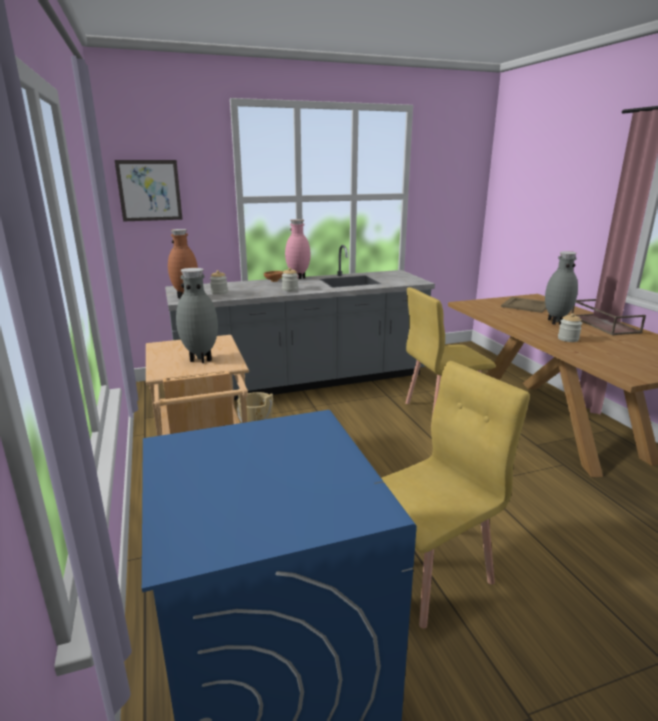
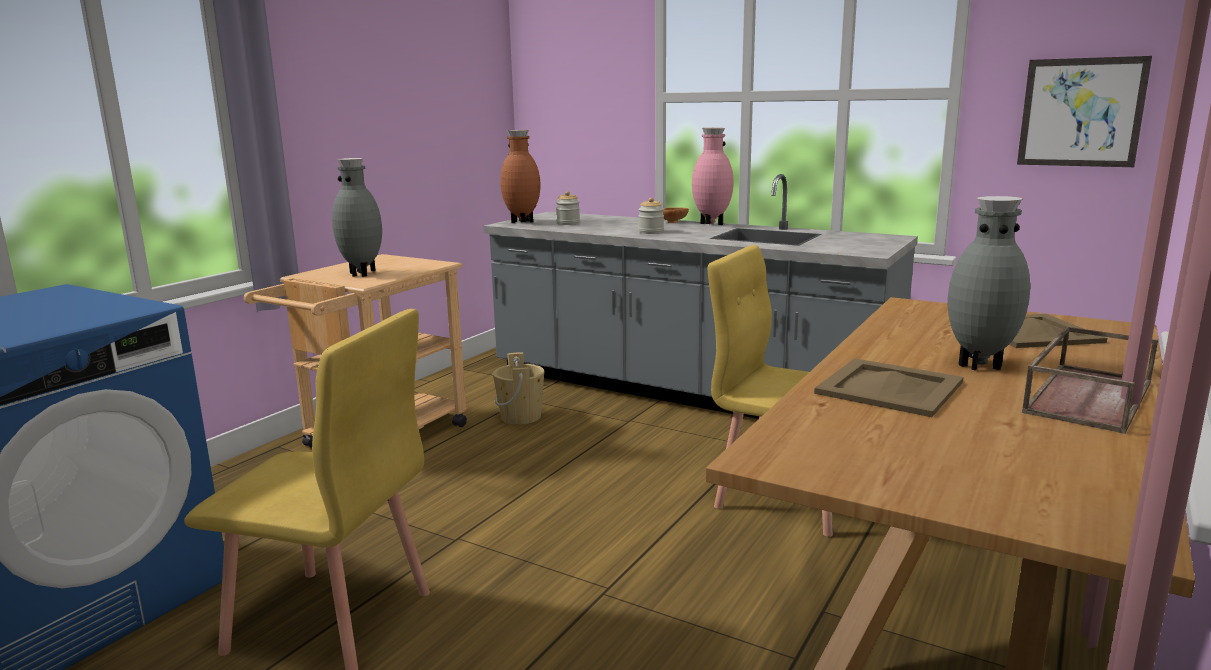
camera: 50 degrees right, 5 degrees down
picture [115,160,183,222] -> picture moved to [1017,56,1152,167]
jar [558,313,582,342] -> beige tray [814,358,964,417]

